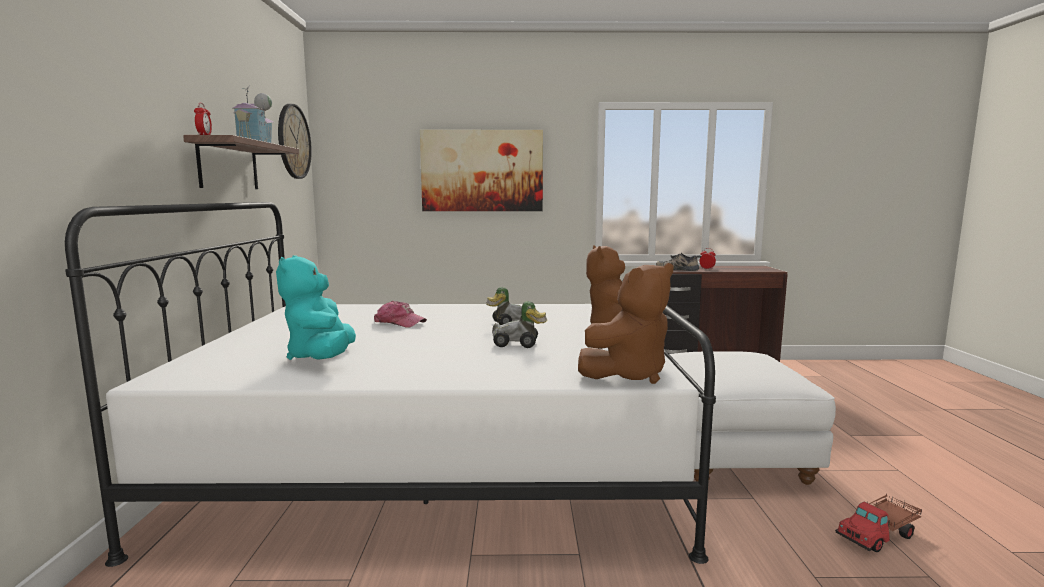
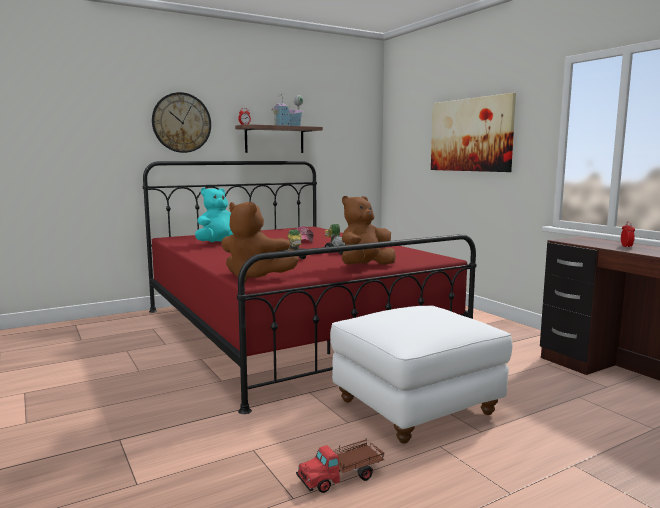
camera: 60 degrees right, 0 degrees up
white bed [65,202,716,567] -> red bed [143,161,477,414]
wall clock [278,104,312,179] -> wall clock moved to [152,92,211,153]
shoe [656,253,701,271] -> none
toy truck [835,493,922,552] -> toy truck turned 60 degrees counterclockwise [296,438,385,493]

